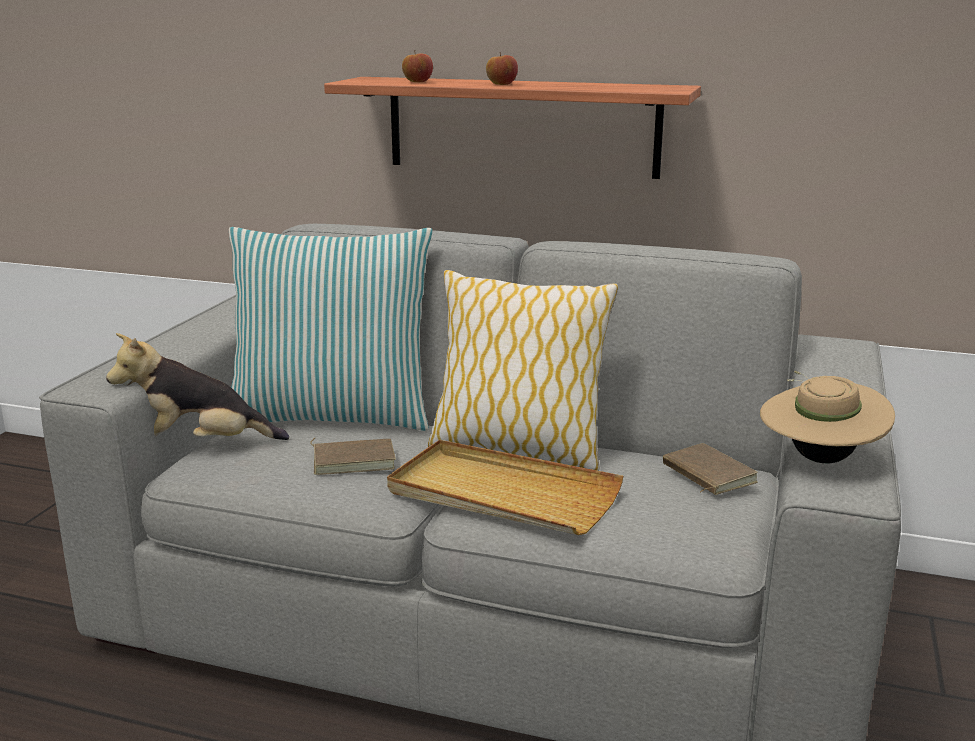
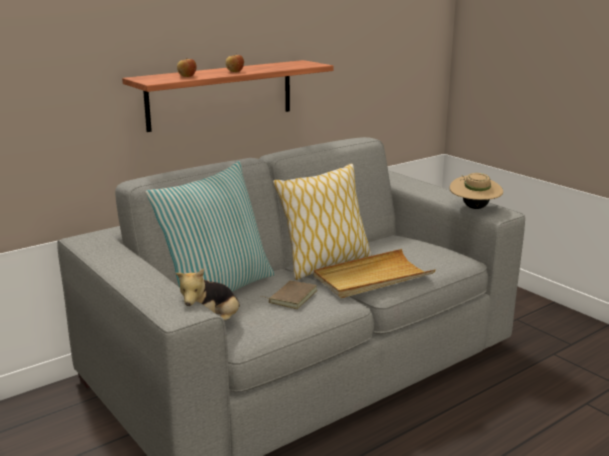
camera: 55 degrees left, 0 degrees up
brown book [663,443,758,495] -> none

